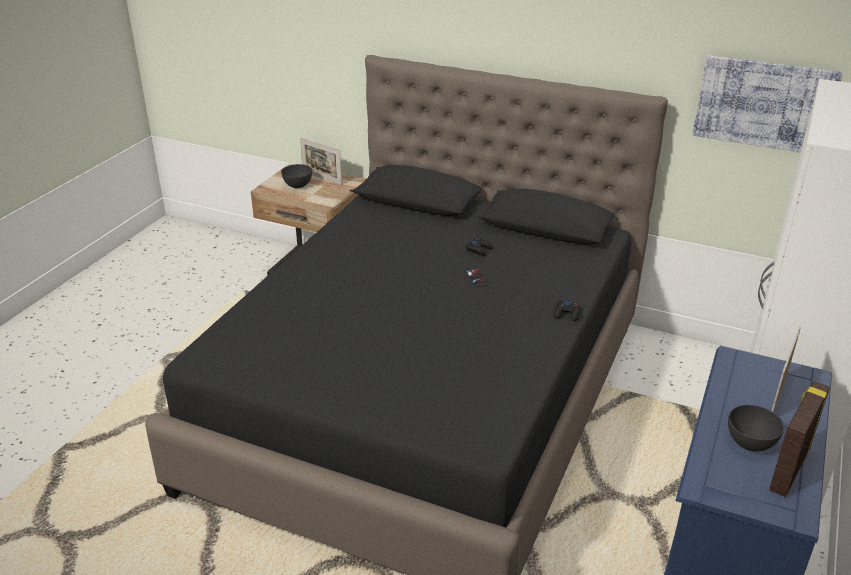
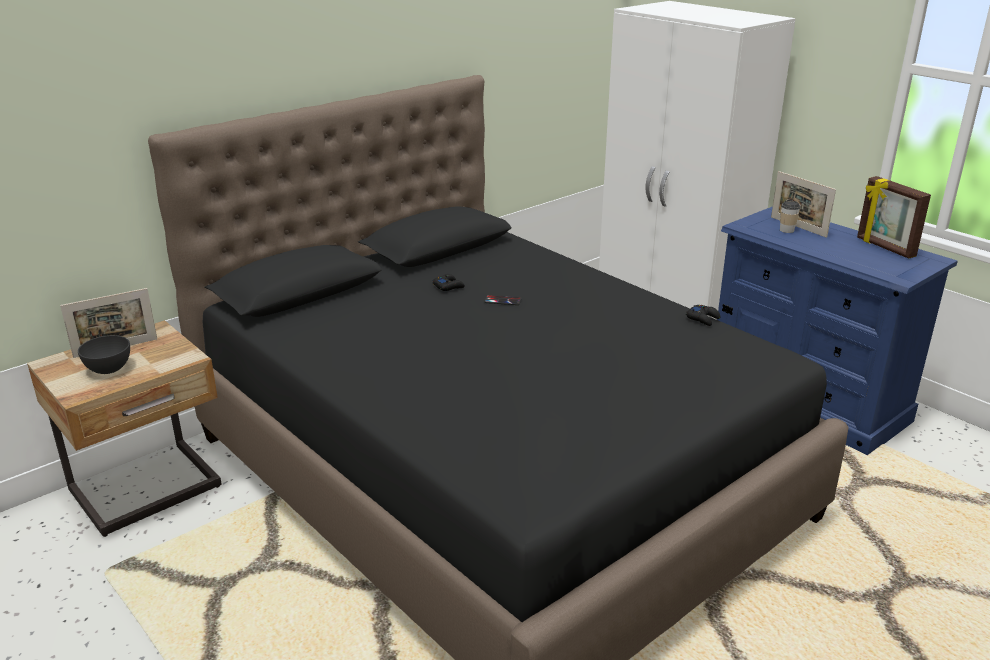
camera: 65 degrees left, 5 degrees down
black game controller [554,300,579,321] -> black game controller moved to [686,305,720,326]
picture [693,55,843,153] -> none
grey bowl [728,405,784,452] -> none
none -> cup [780,200,800,233]

